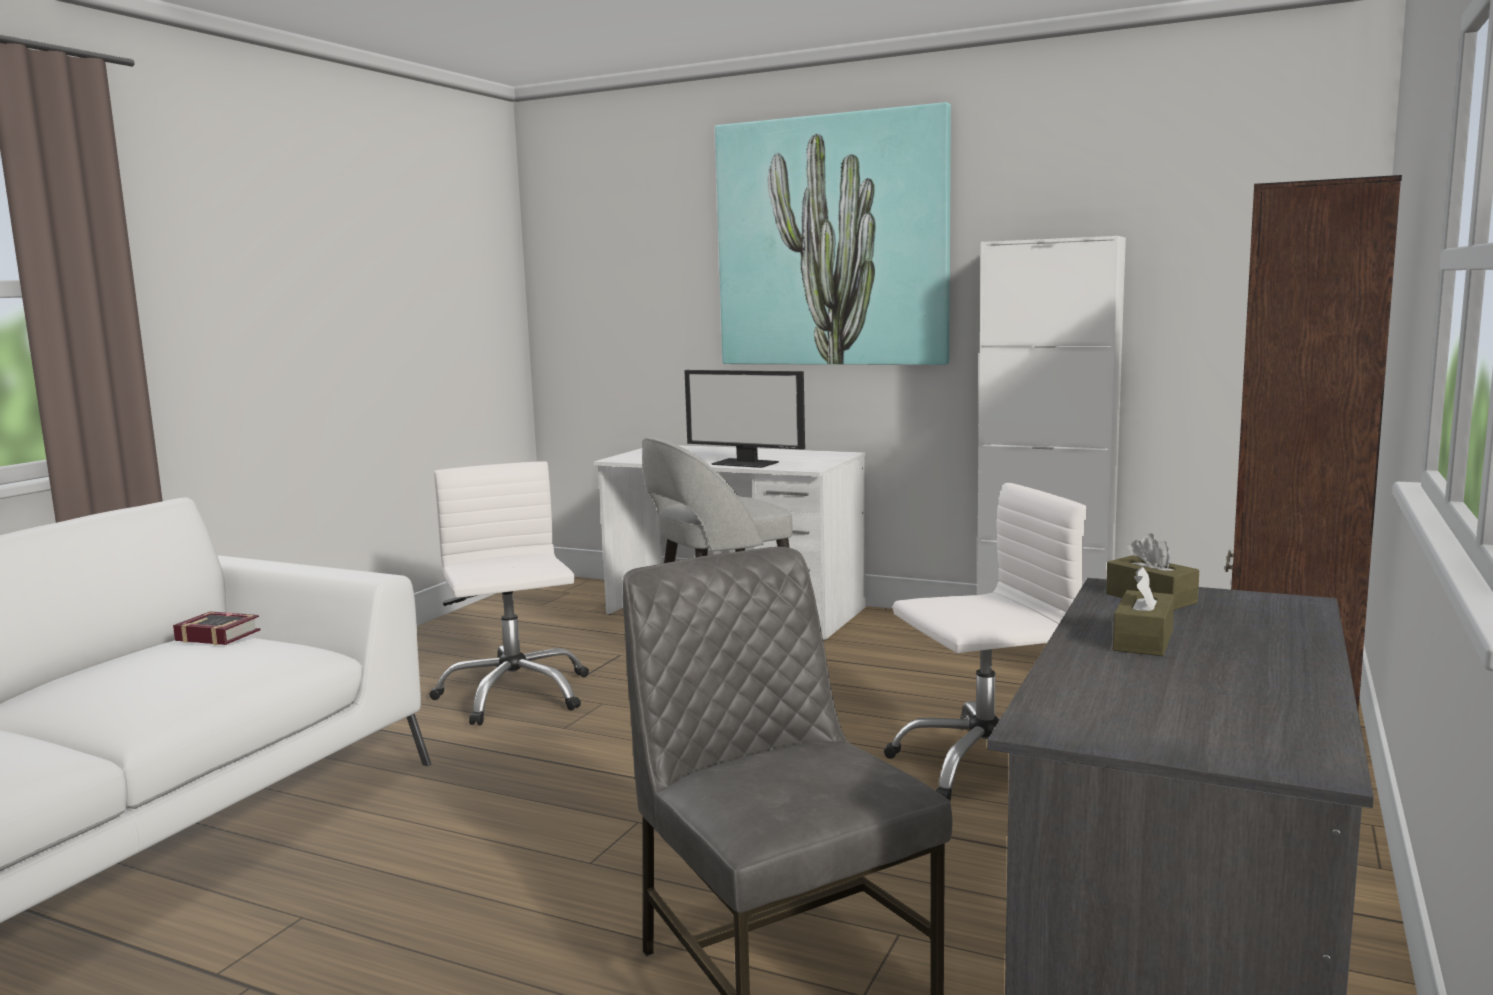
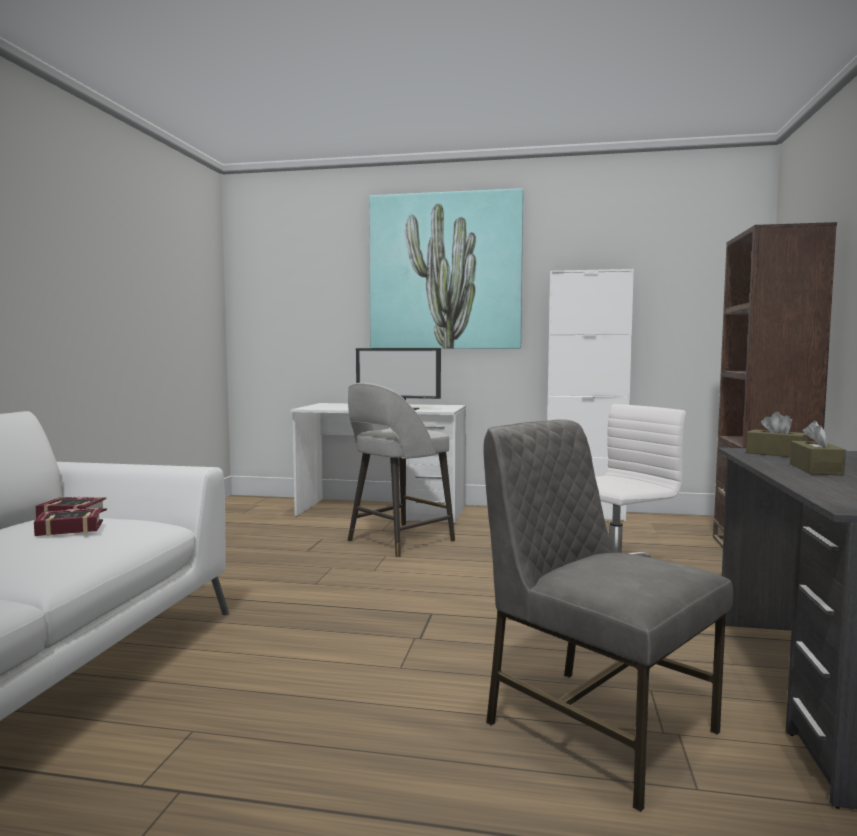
camera: 15 degrees left, 5 degrees down
white office chair [429,461,589,725] -> none
none -> book [34,508,103,536]

